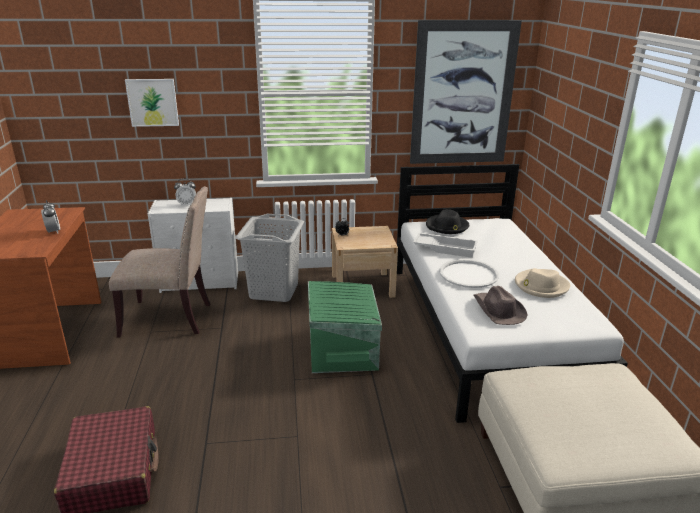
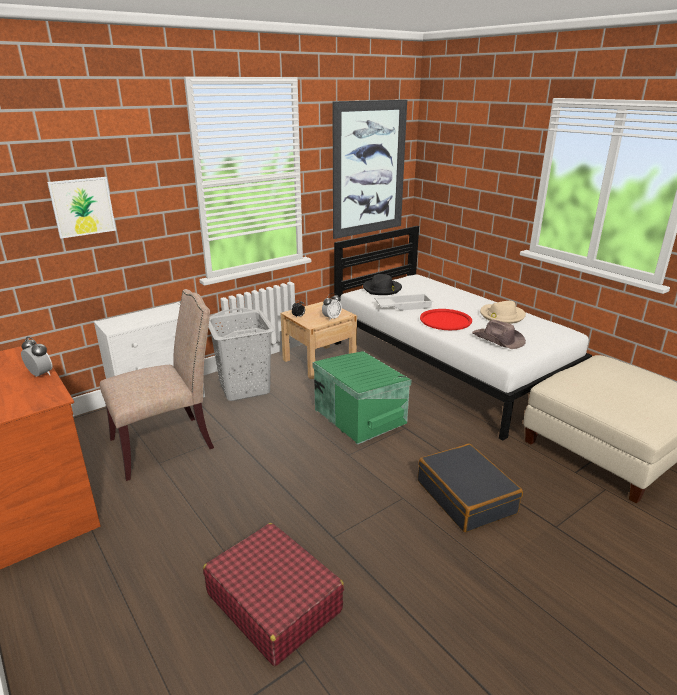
camera: 30 degrees left, 0 degrees up
alarm clock [174,178,196,206] -> alarm clock moved to [322,293,342,320]
white tray [439,259,499,288] -> red tray [420,309,472,330]
none -> black suitcase [418,444,523,532]

